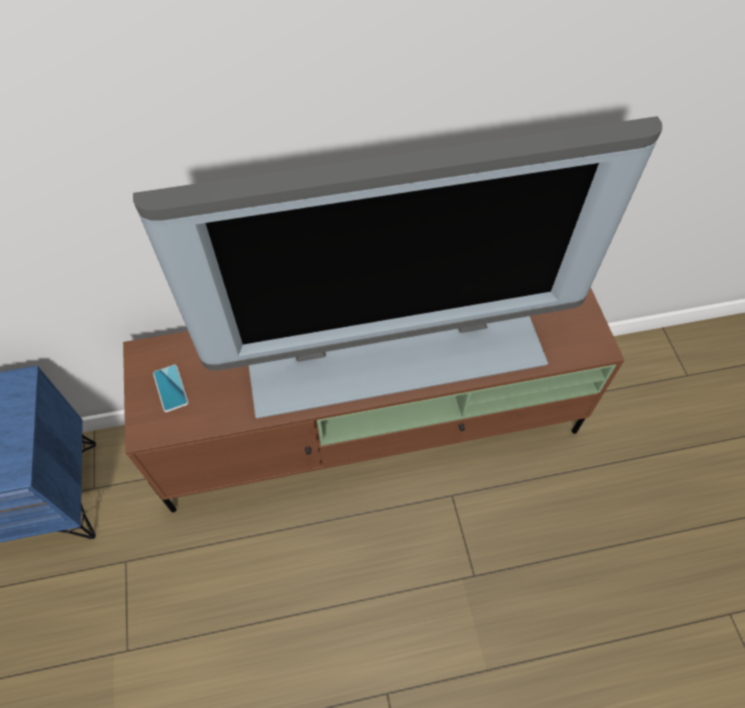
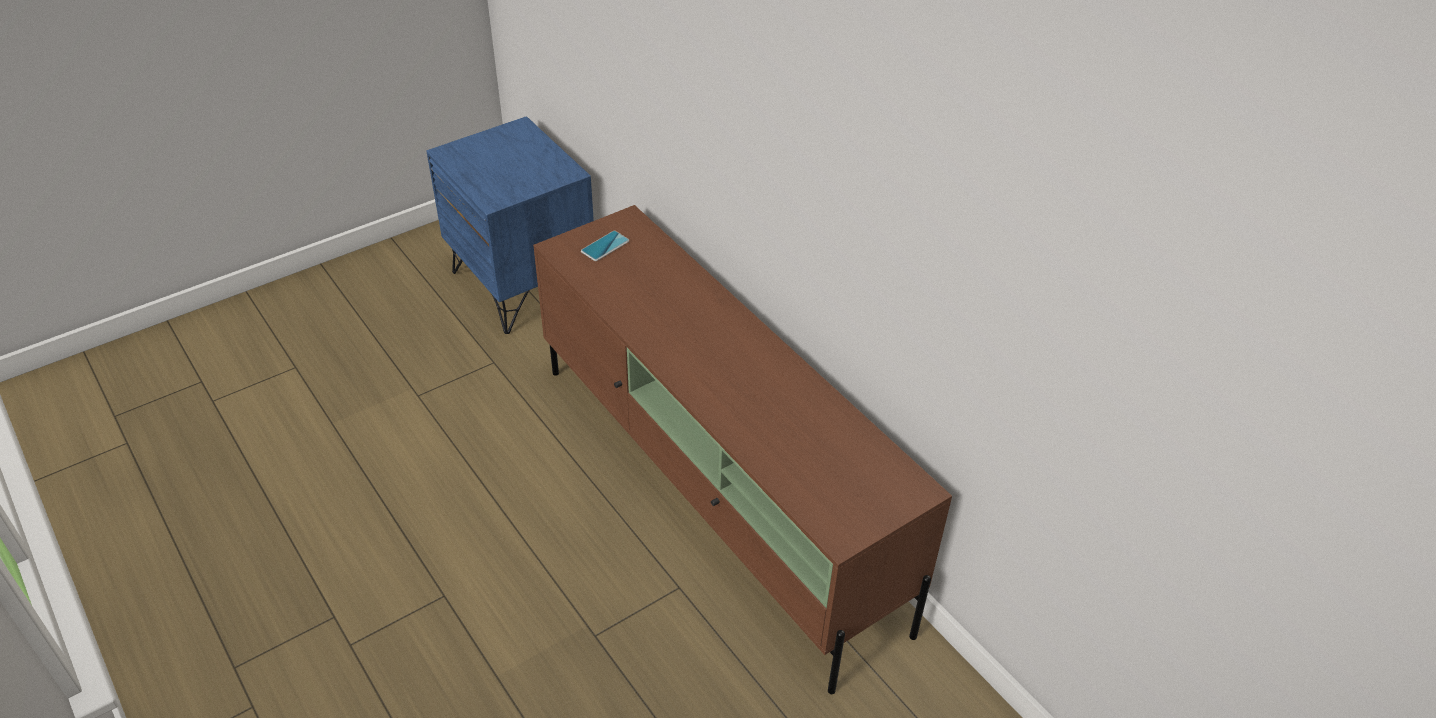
camera: 65 degrees right, 15 degrees down
television [133,116,662,418] -> none

